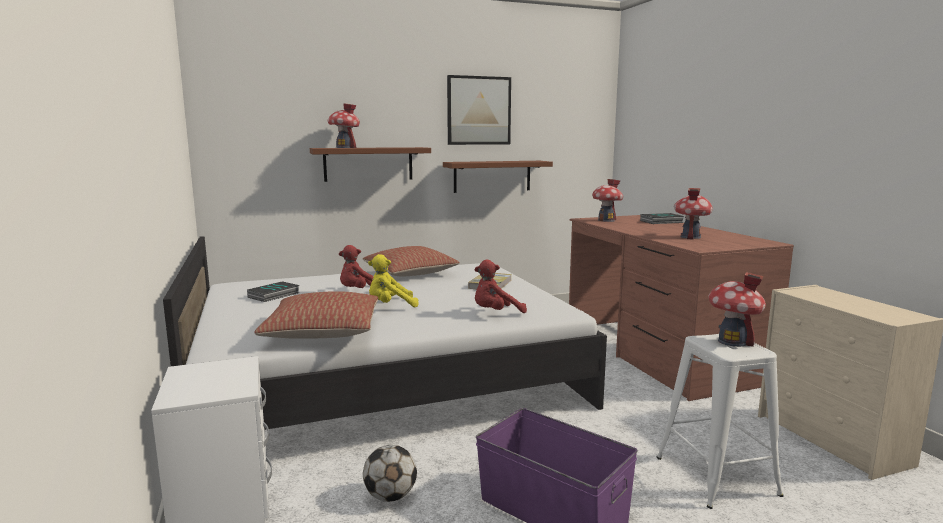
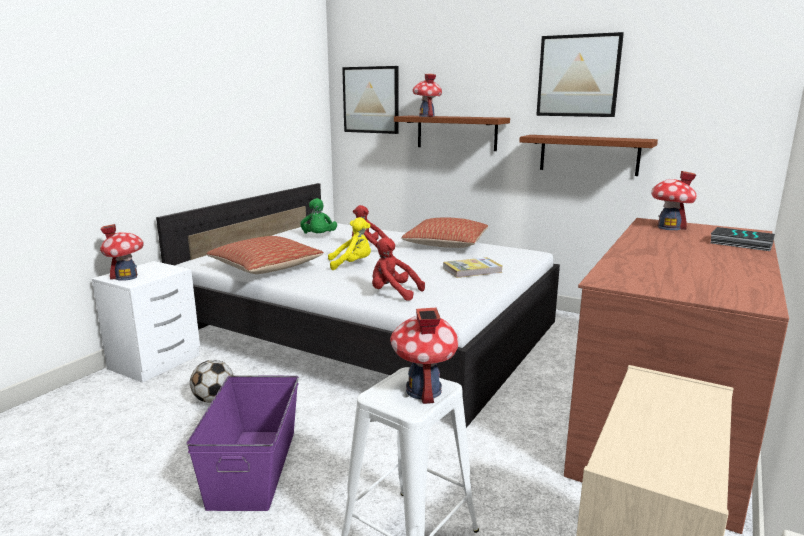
camera: 50 degrees right, 5 degrees up
book [247,281,300,302] -> green plush toy [301,198,337,234]
yellow plush toy [368,254,419,307] -> yellow plush toy turned 135 degrees clockwise [328,217,371,270]
toy house [674,188,713,240] -> toy house moved to [100,224,144,281]
none -> picture [342,66,399,134]

